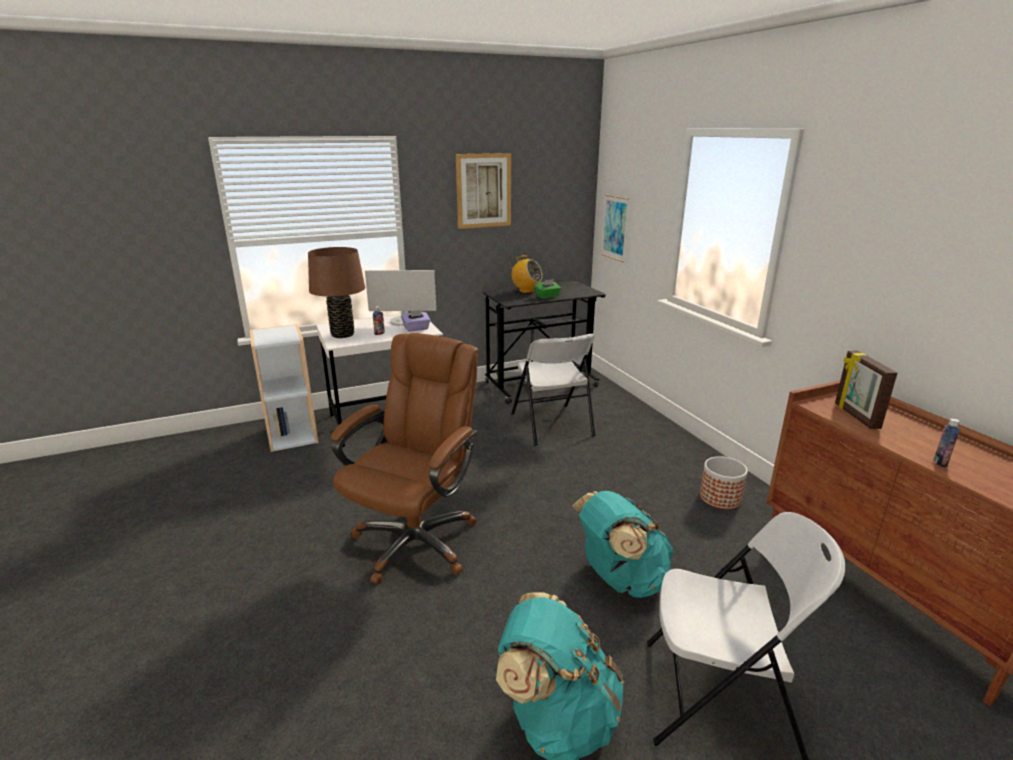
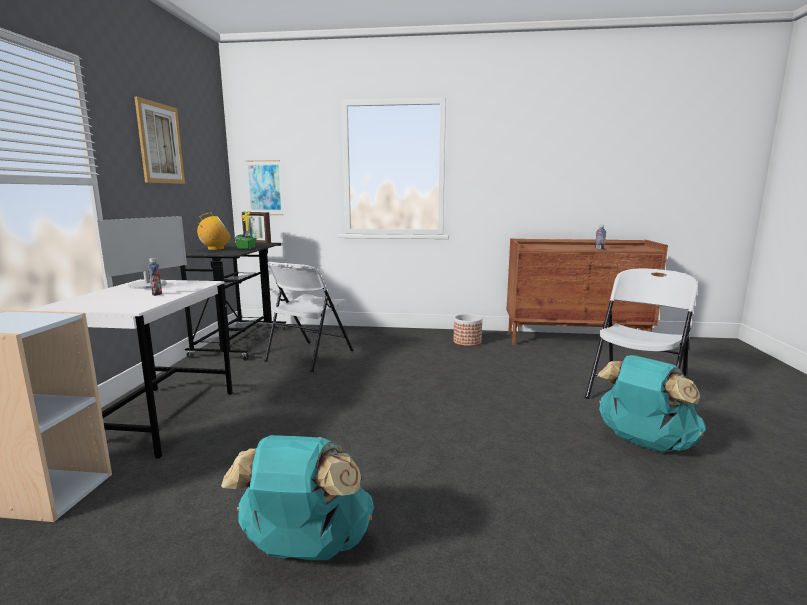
camera: 60 degrees left, 10 degrees down
brown table lamp [308,247,365,338] -> none
brown office chair [331,333,478,585] -> none
purple tissue box [401,310,430,332] -> none
white chair [511,334,596,446] -> white chair turned 105 degrees clockwise [264,262,354,372]
turquoise backpack [572,491,674,598] -> turquoise backpack moved to [221,435,374,560]
picture frame [835,350,897,429] -> picture frame moved to [241,211,271,244]

